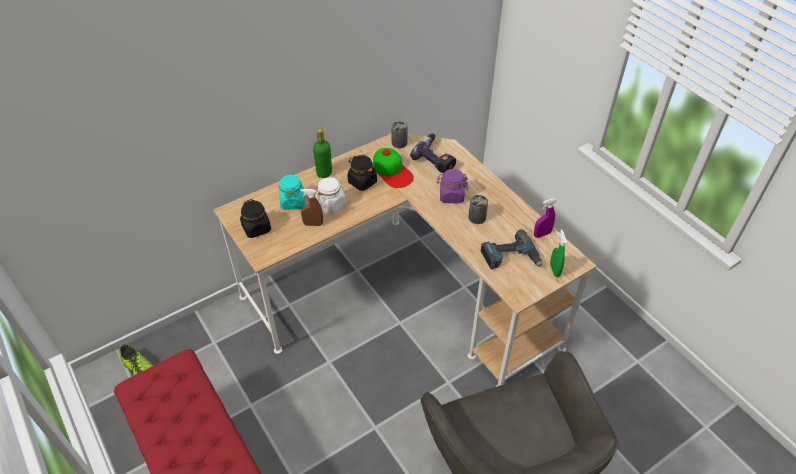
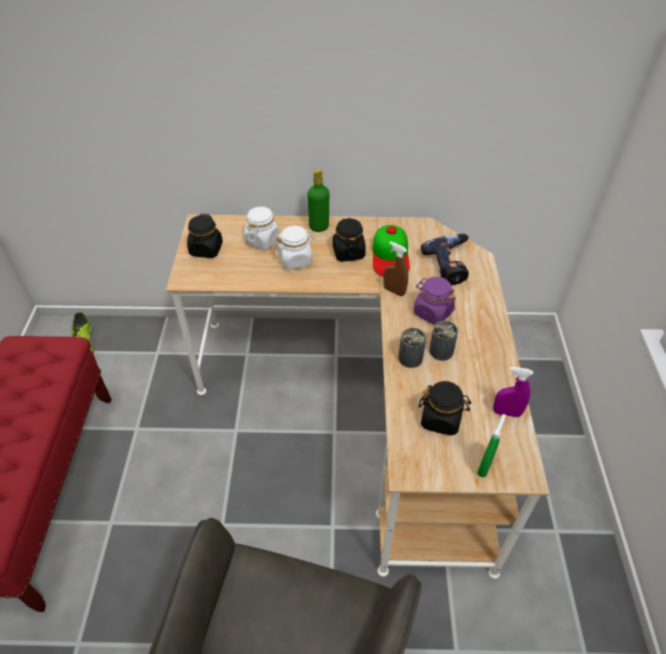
camera: 35 degrees right, 0 degrees up
turquoise jar [279,174,305,210] -> white jar [244,206,280,250]
brown spray bottle [300,189,323,226] -> brown spray bottle moved to [384,241,408,296]
can [392,122,408,148] -> can moved to [398,328,426,368]
power drill [481,229,542,269] -> black jar [418,381,471,435]

